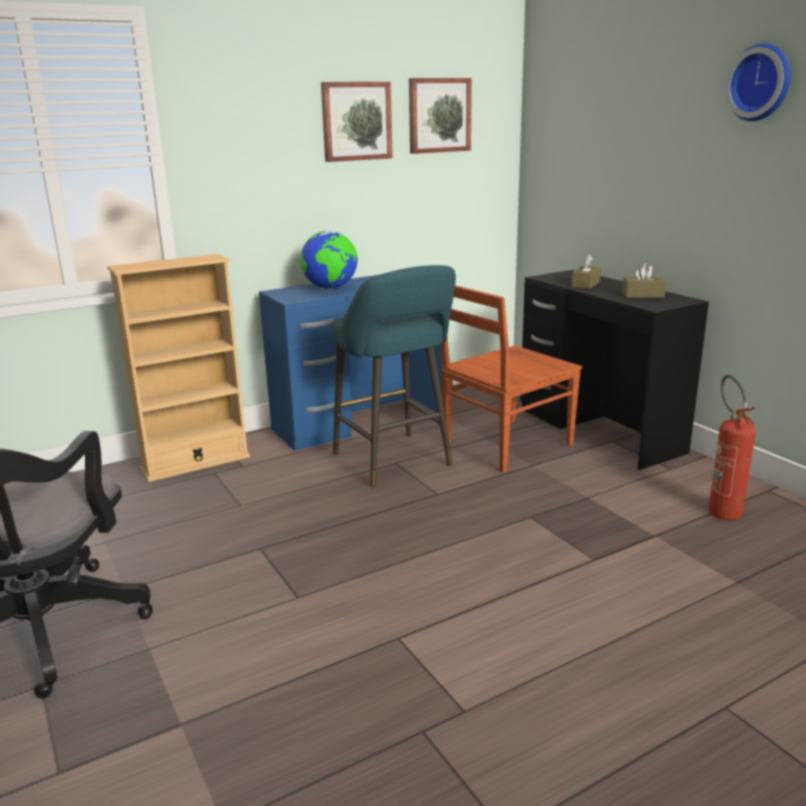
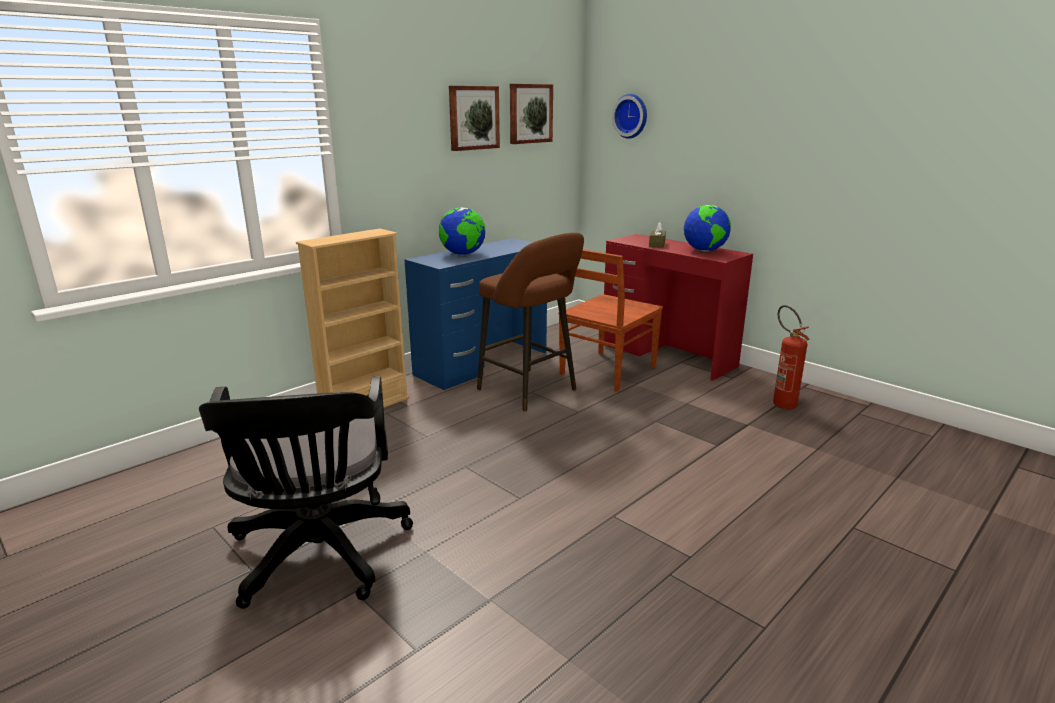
camera: 15 degrees left, 0 degrees up
turquoise stool [330,265,456,487] -> brown stool [477,233,584,411]
black desk [520,270,709,470] -> red desk [604,234,753,381]
brown tissue box [622,264,666,298] -> globe [684,205,731,252]
wall clock [725,43,791,121] -> wall clock moved to [612,94,647,139]

